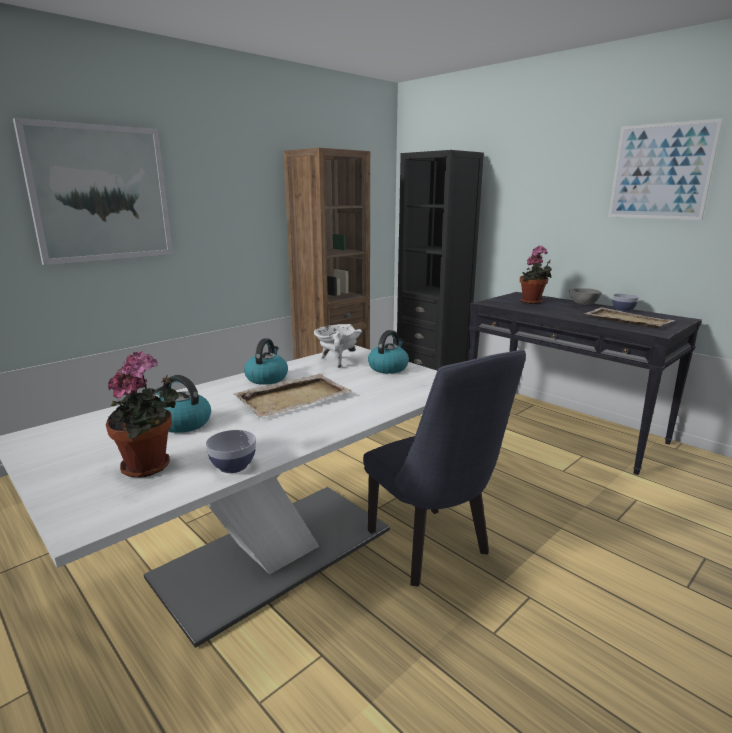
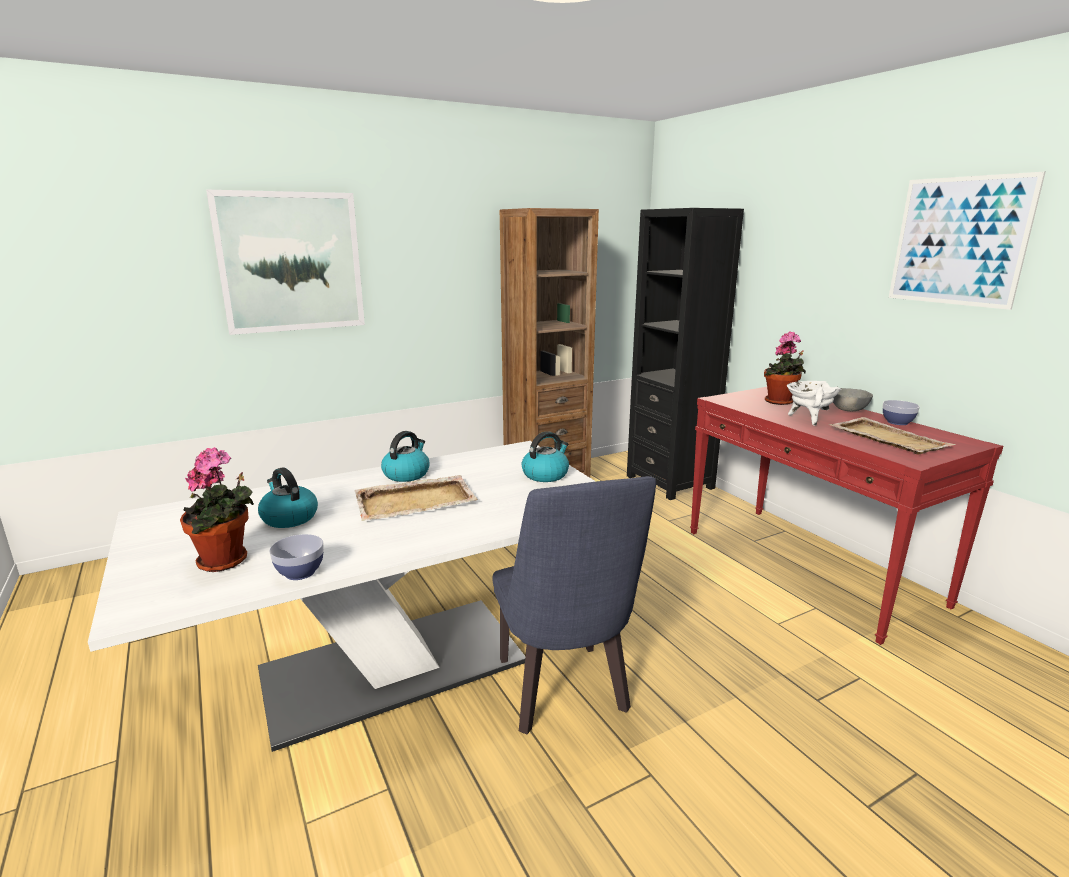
camera: 15 degrees right, 0 degrees up
white cooking pot [314,324,362,368] -> white cooking pot moved to [787,381,842,426]
black console table [469,292,702,475] -> red console table [690,387,1003,645]

